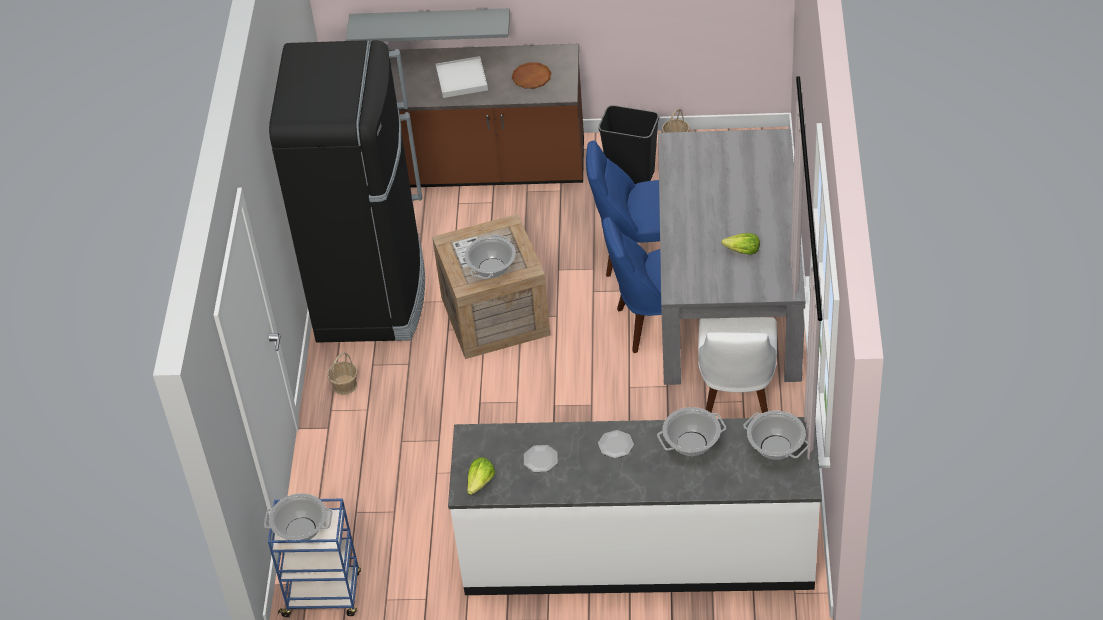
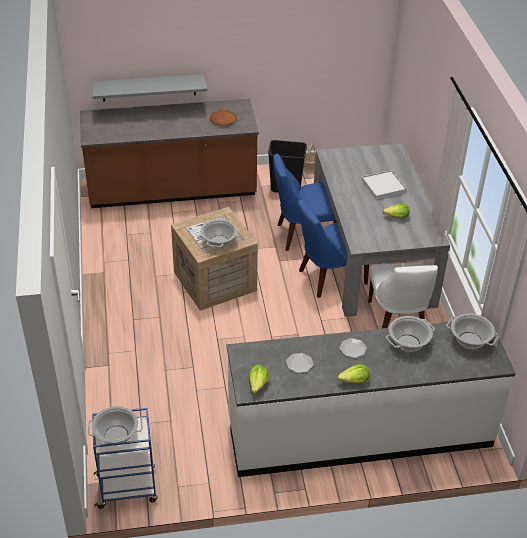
camera: 15 degrees left, 5 degrees down
black fridge [269,40,425,343] -> none
basket [327,352,358,395] -> none
white tray [436,56,488,98] -> white tray moved to [361,170,407,200]
none -> lettuce [337,364,370,383]

